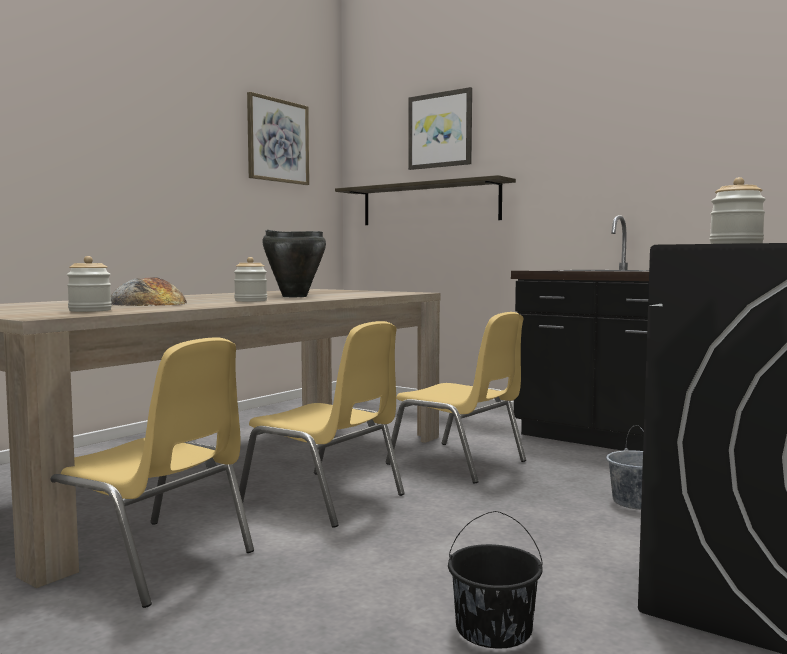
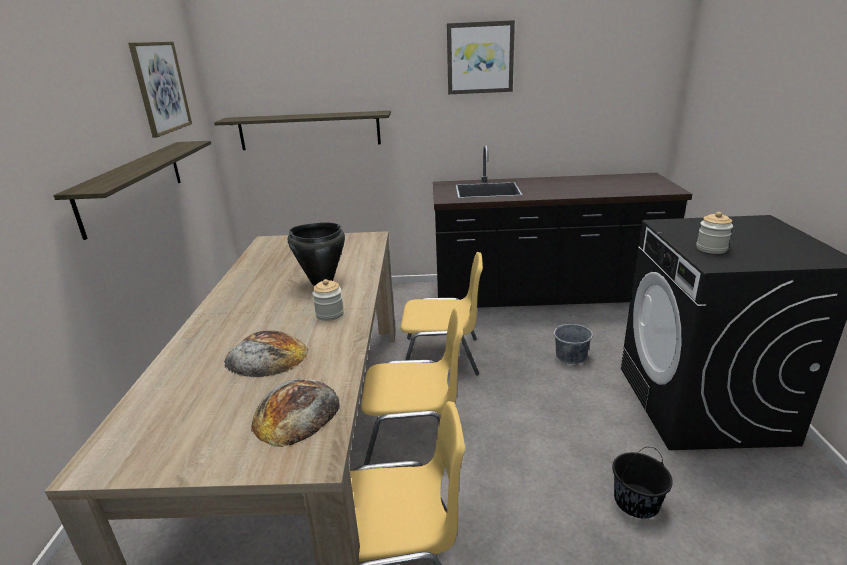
camera: 35 degrees left, 20 degrees up
jar [67,256,112,312] -> bread [251,379,340,447]
picture [408,87,472,170] -> picture moved to [447,20,515,94]
none -> shelf [54,141,211,240]

